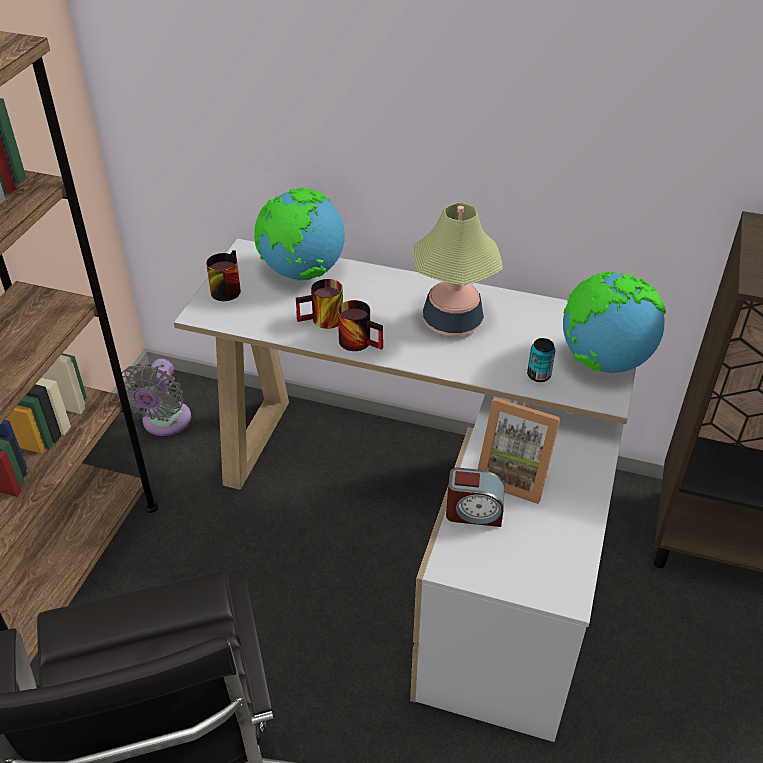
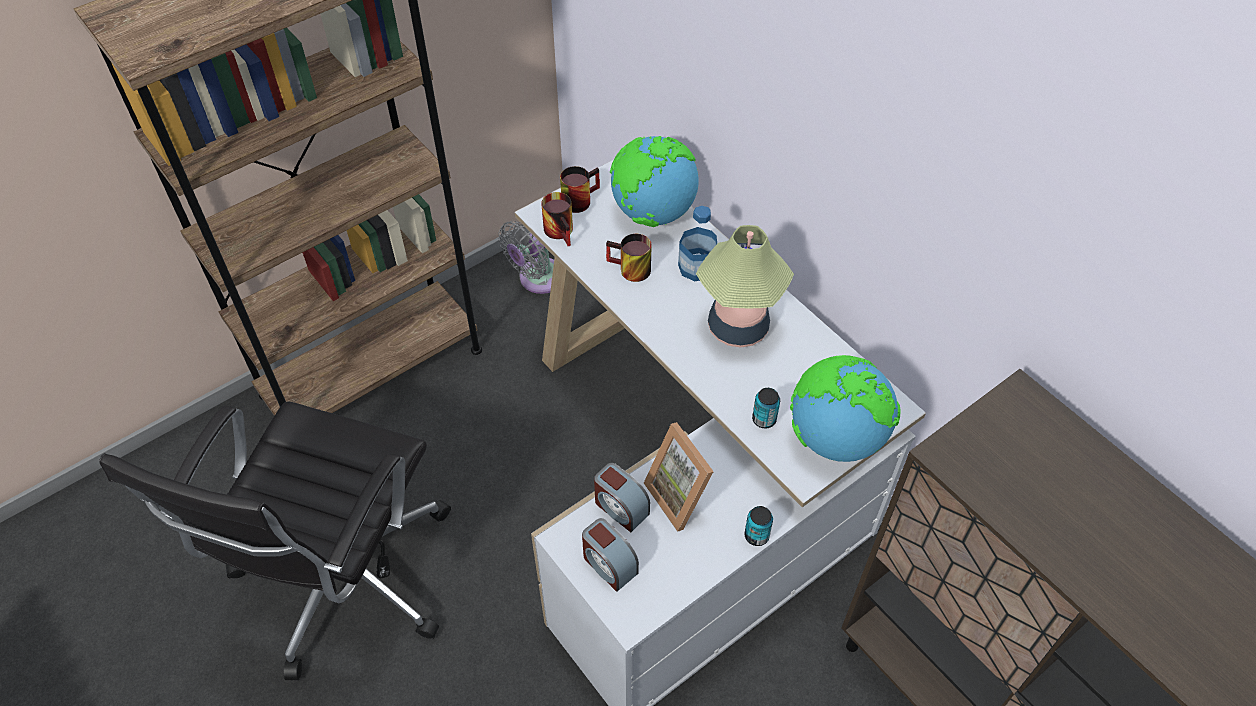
camera: 35 degrees right, 10 degrees up
mug [338,300,383,351] -> mug moved to [541,192,573,246]
none -> alarm clock [582,518,639,592]
none -> bottle [678,206,717,281]
none -> can [744,506,773,546]

